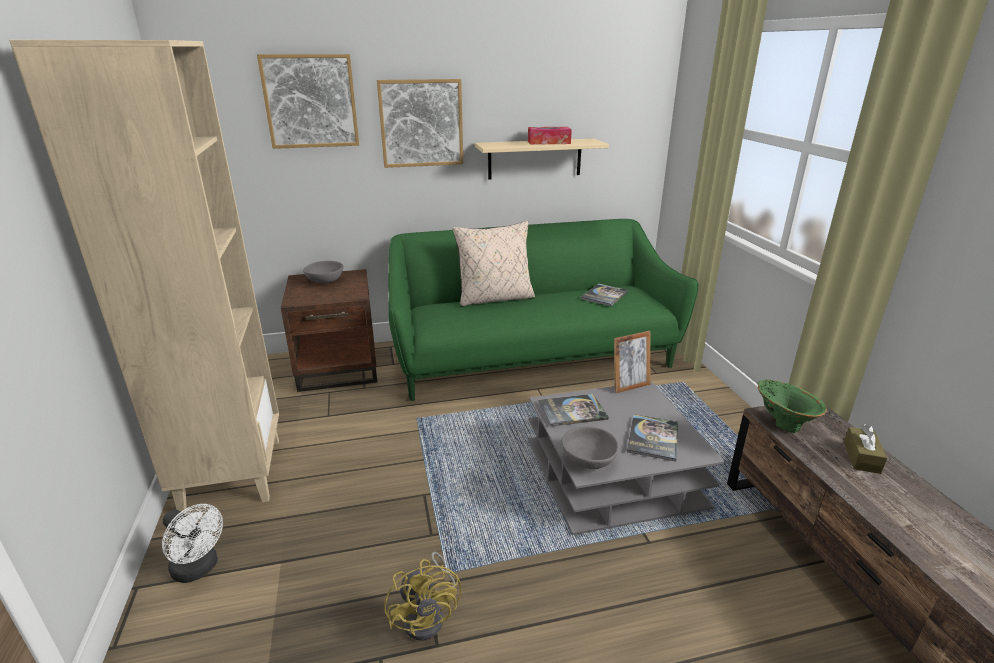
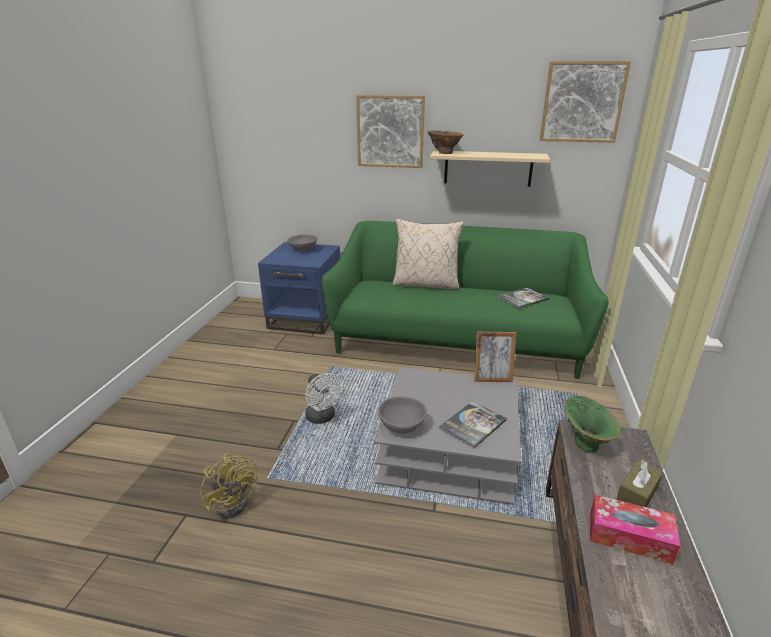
camera: 25 degrees right, 0 degrees up
beige bookcase [9,40,279,514] -> none
white fan [162,504,223,583] -> white fan moved to [305,373,343,424]
picture [257,54,359,149] -> picture moved to [540,61,631,143]
brown side table [281,269,377,392] -> blue side table [258,242,340,334]
yellow fan [384,552,461,641] -> yellow fan turned 45 degrees counterclockwise [200,453,258,518]
tissue box [528,127,572,145] -> tissue box moved to [590,495,680,564]
book [538,394,609,427] -> none
none -> brown vase [427,131,464,154]

